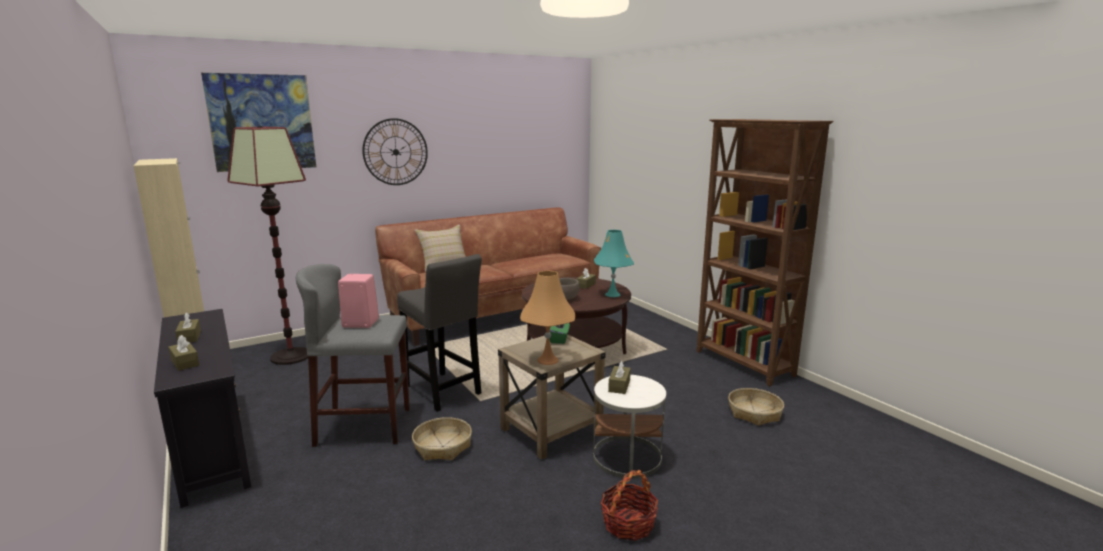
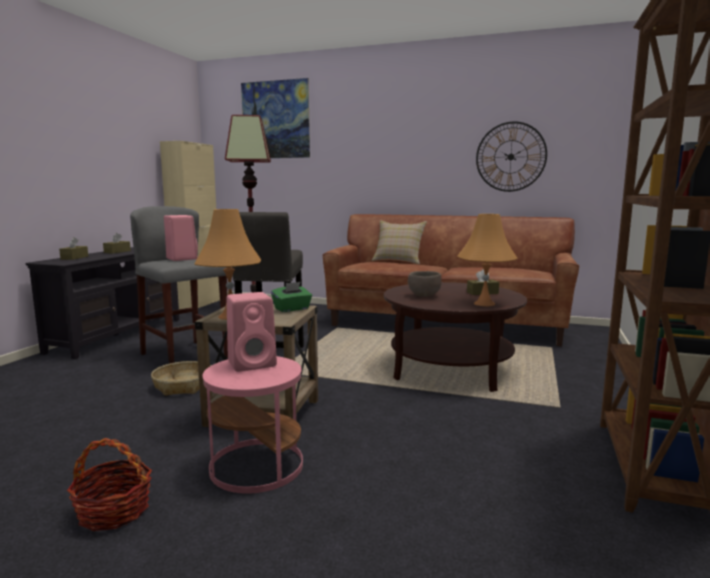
camera: 50 degrees right, 5 degrees down
wall clock [362,118,428,185] -> wall clock moved to [476,121,547,192]
white side table [593,375,666,479] -> pink side table [203,356,303,494]
turquoise table lamp [594,230,634,297] -> orange table lamp [457,214,518,306]
brown tissue box [608,361,631,394] -> pink speaker [226,292,277,372]
basket [728,388,784,426] -> none

